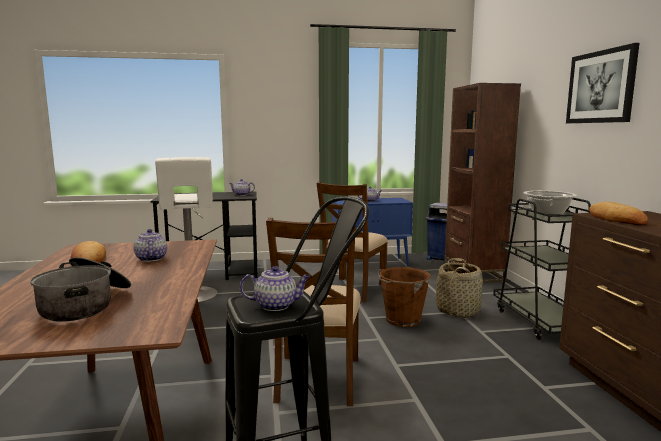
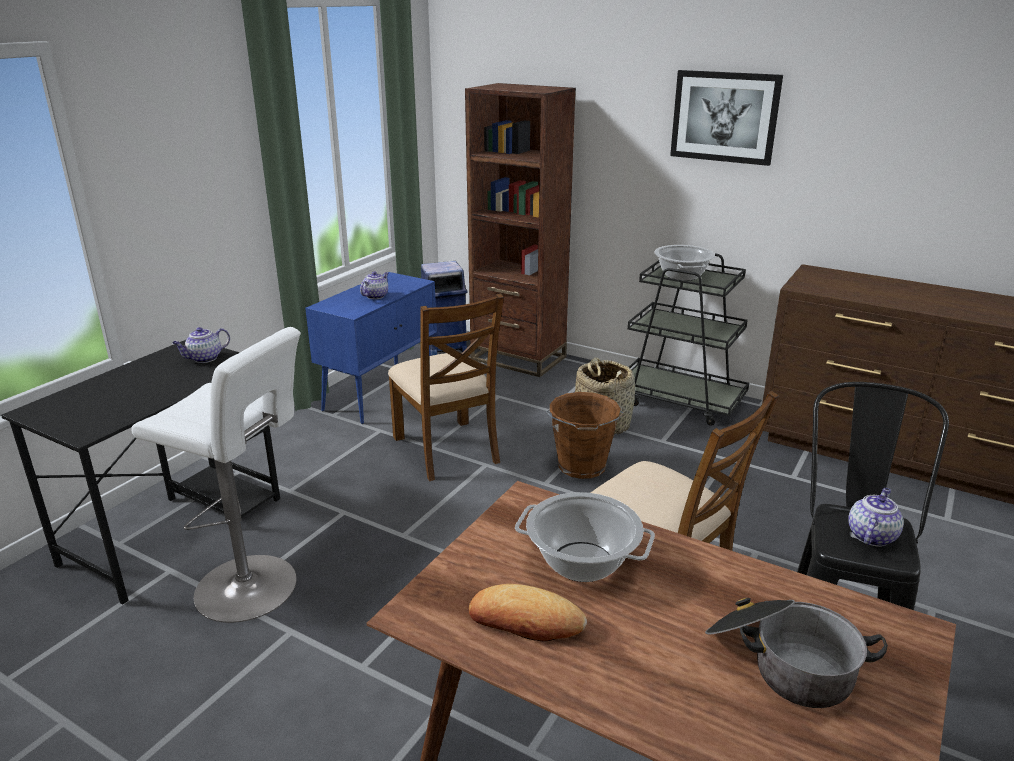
camera: 50 degrees left, 15 degrees up
teapot [134,229,167,262] -> cooking pot [515,492,655,582]
bread [589,202,648,225] -> none

